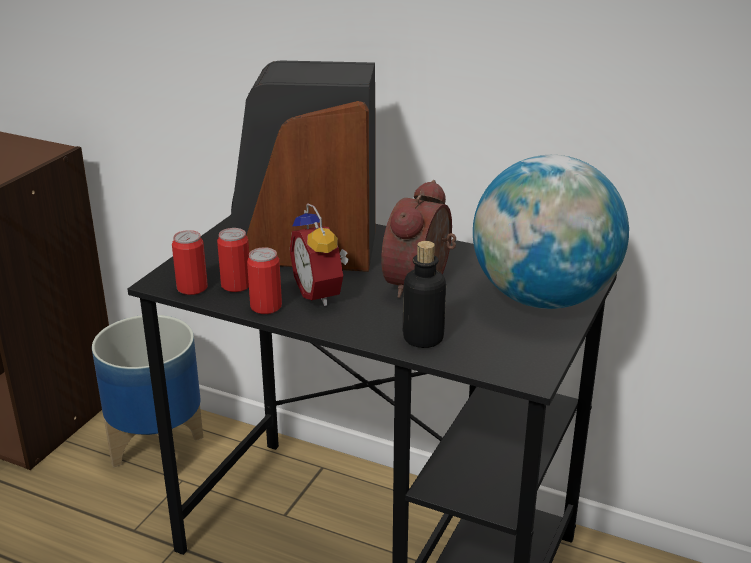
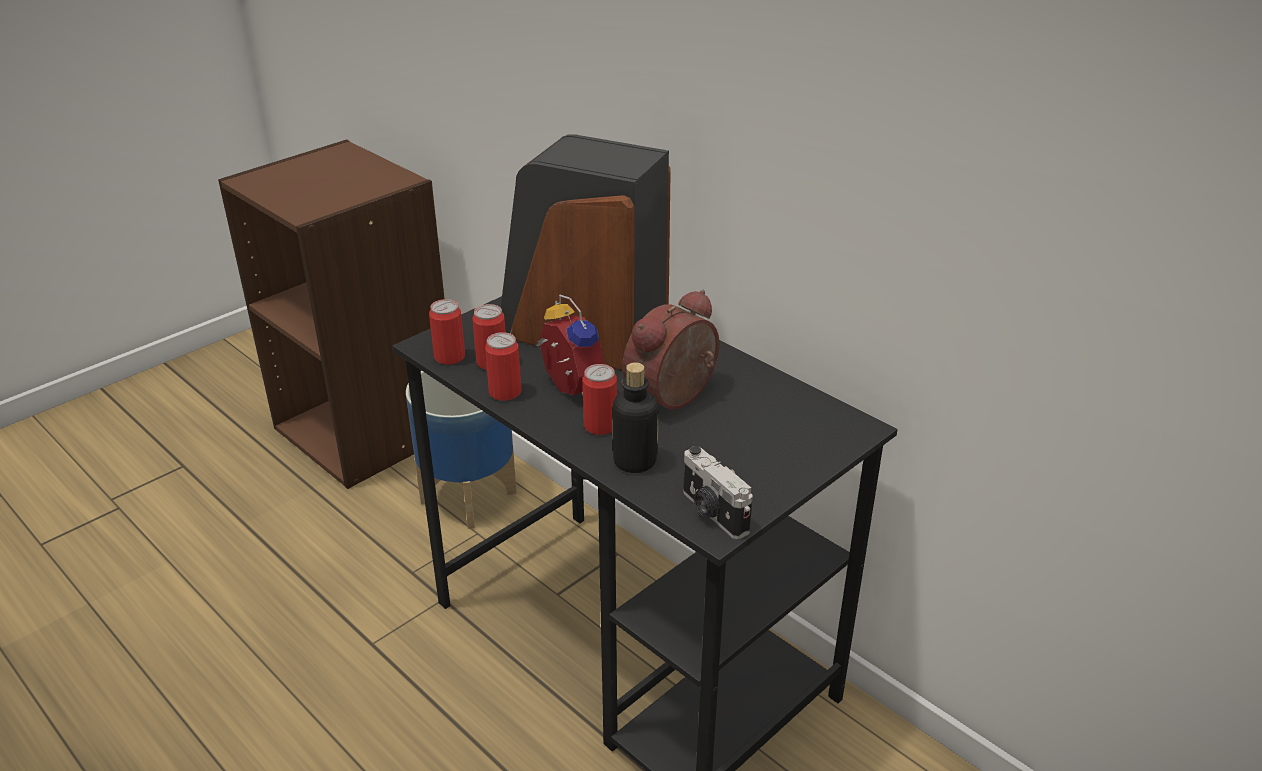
camera: 20 degrees right, 5 degrees up
alarm clock [290,203,349,306] -> alarm clock turned 150 degrees clockwise [535,295,605,395]
globe [473,155,629,309] -> none
none -> can [583,364,617,435]
none -> camera [683,446,752,539]

